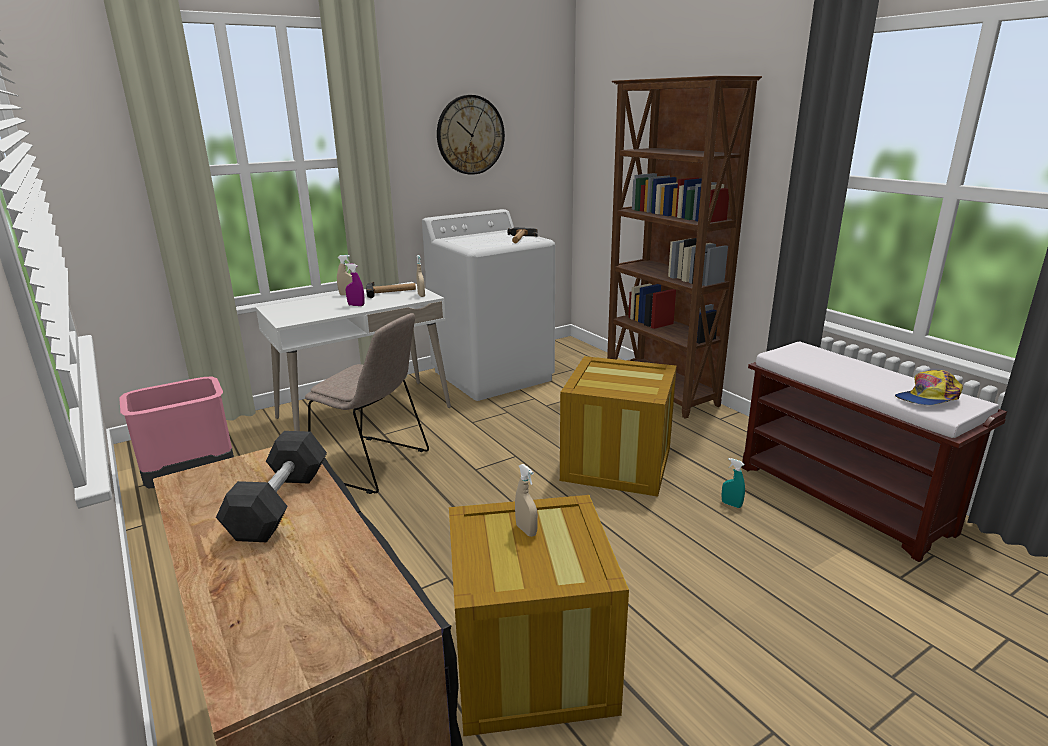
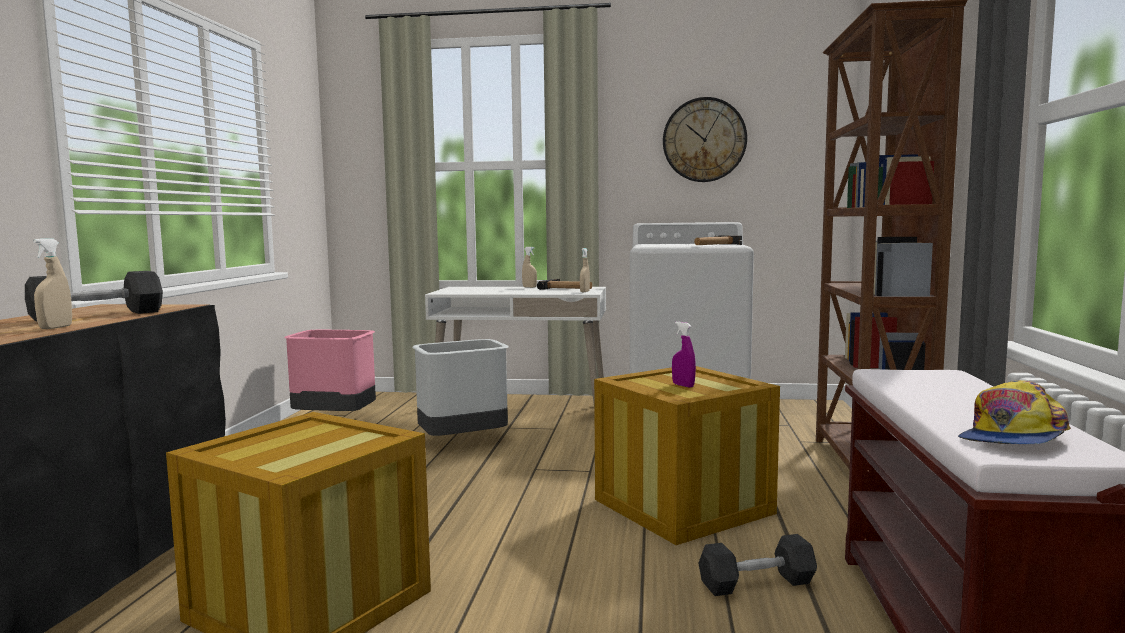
camera: 40 degrees right, 15 degrees down
beige chair [305,313,429,494] -> grey trash can [412,339,509,436]
purple spray bottle [345,263,365,306] -> purple spray bottle moved to [672,322,696,388]
beige spray bottle [515,464,538,537] -> beige spray bottle moved to [33,238,72,329]
turquoise spray bottle [722,458,745,508] -> black dumbbell [698,534,817,596]
cap [895,370,963,405] -> cap turned 60 degrees counterclockwise [958,380,1071,444]

